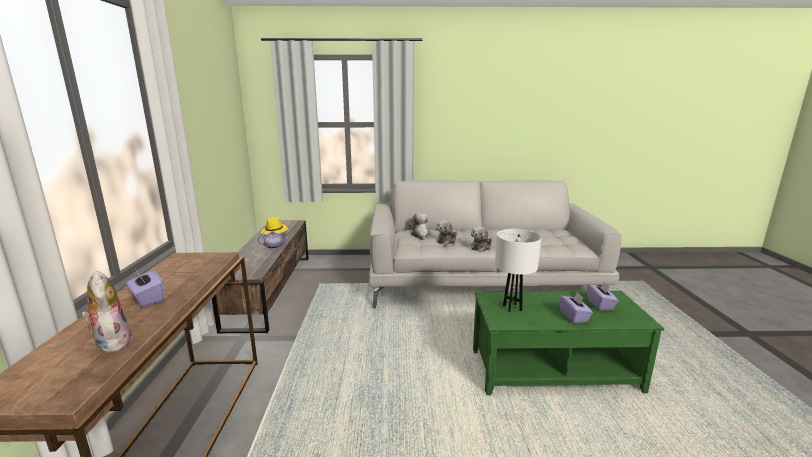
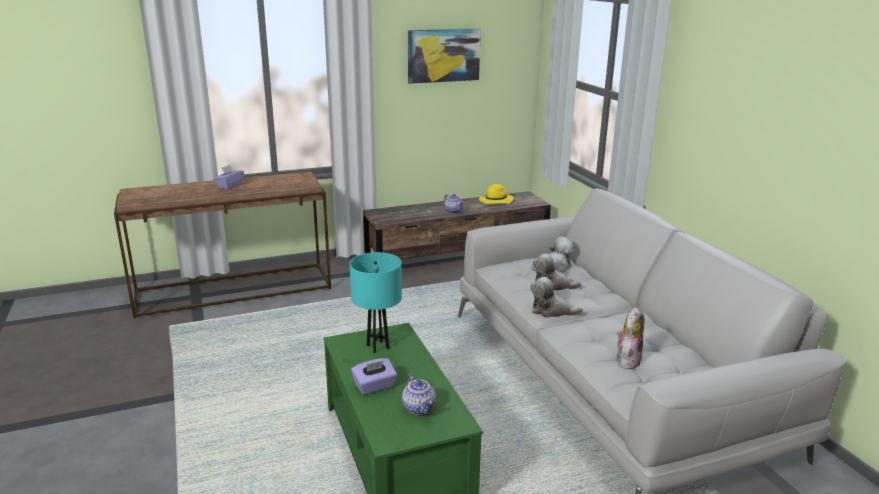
camera: 70 degrees right, 5 degrees up
plush toy [81,270,132,353] -> plush toy moved to [617,307,644,369]
white table lamp [495,229,541,312] -> turquoise table lamp [350,252,402,353]
purple tissue box [587,281,618,310] -> teapot [402,374,436,415]
none -> picture [408,29,481,84]

